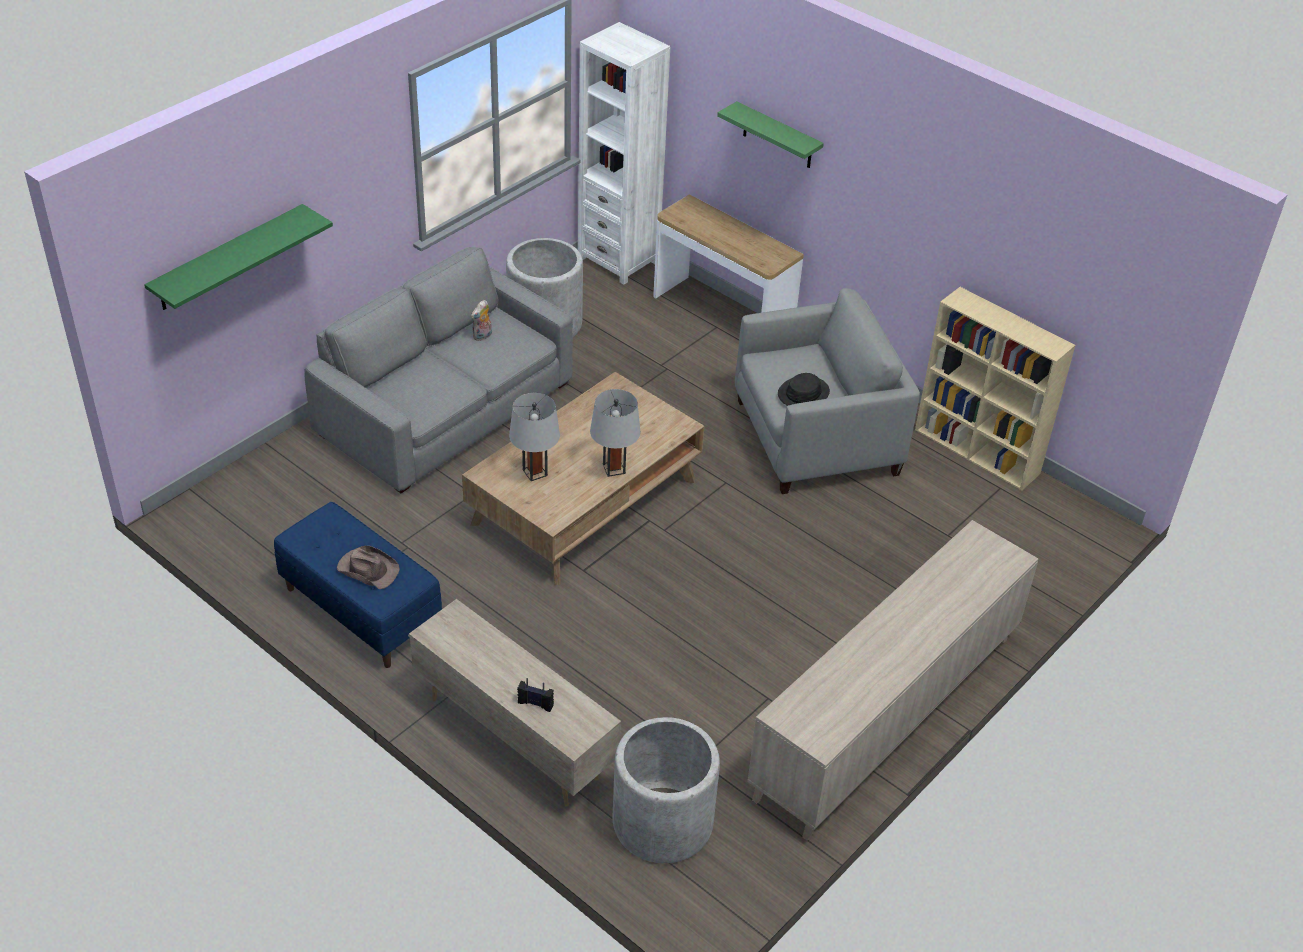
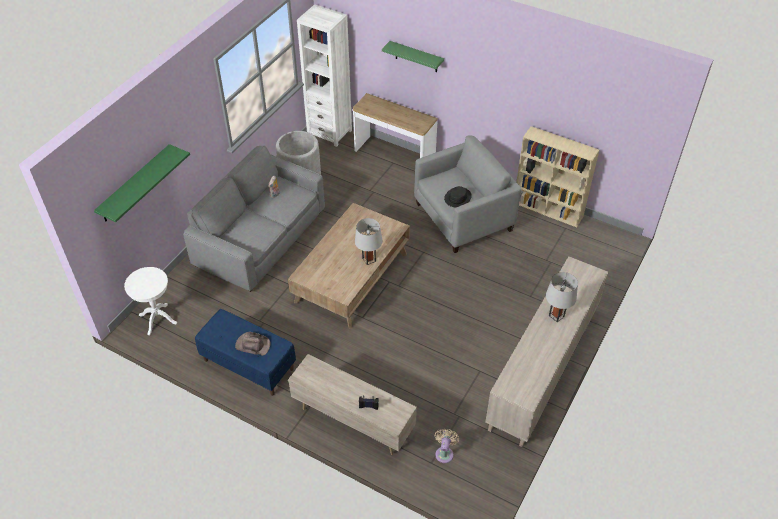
camera: 10 degrees left, 5 degrees up
grey table lamp [509,393,560,481] -> grey table lamp moved to [546,272,578,322]
grey planter [613,717,720,863] -> beige fan [435,429,459,463]
none -> white side table [124,267,177,335]

